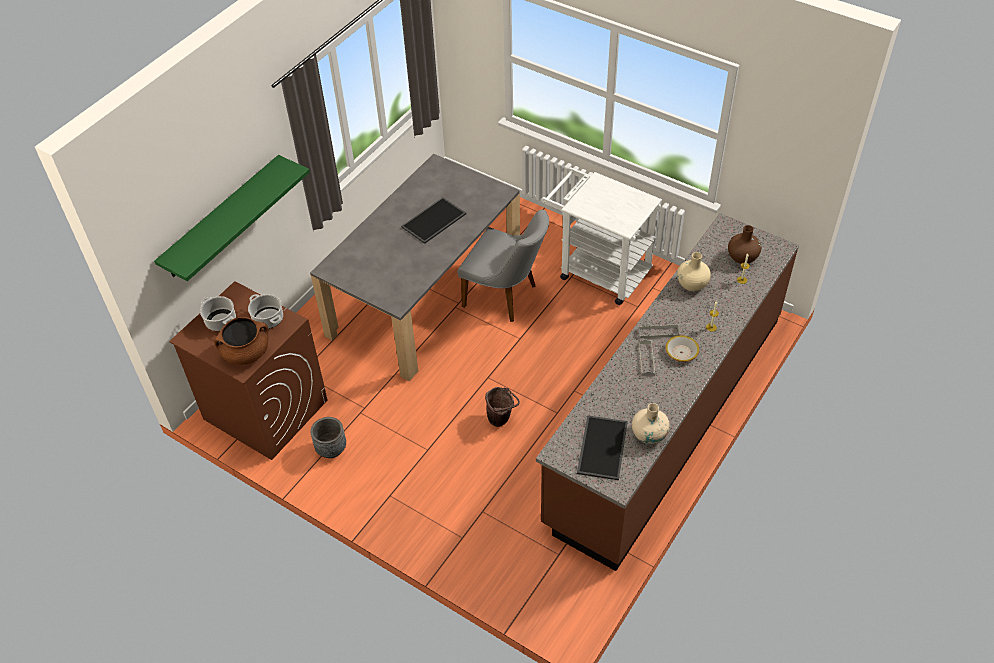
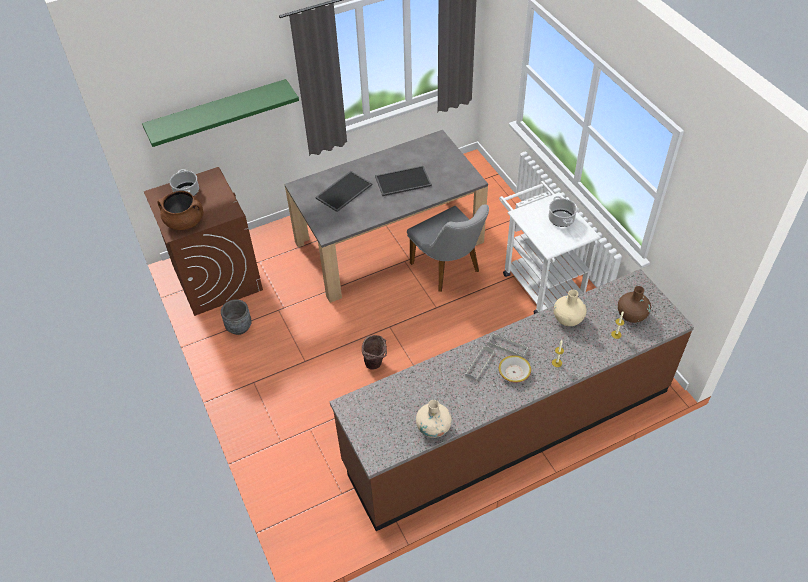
camera: 30 degrees right, 0 degrees up
cooking pot [248,294,283,329] -> cooking pot moved to [548,196,578,227]
tray [577,415,628,480] -> tray moved to [315,171,373,212]

